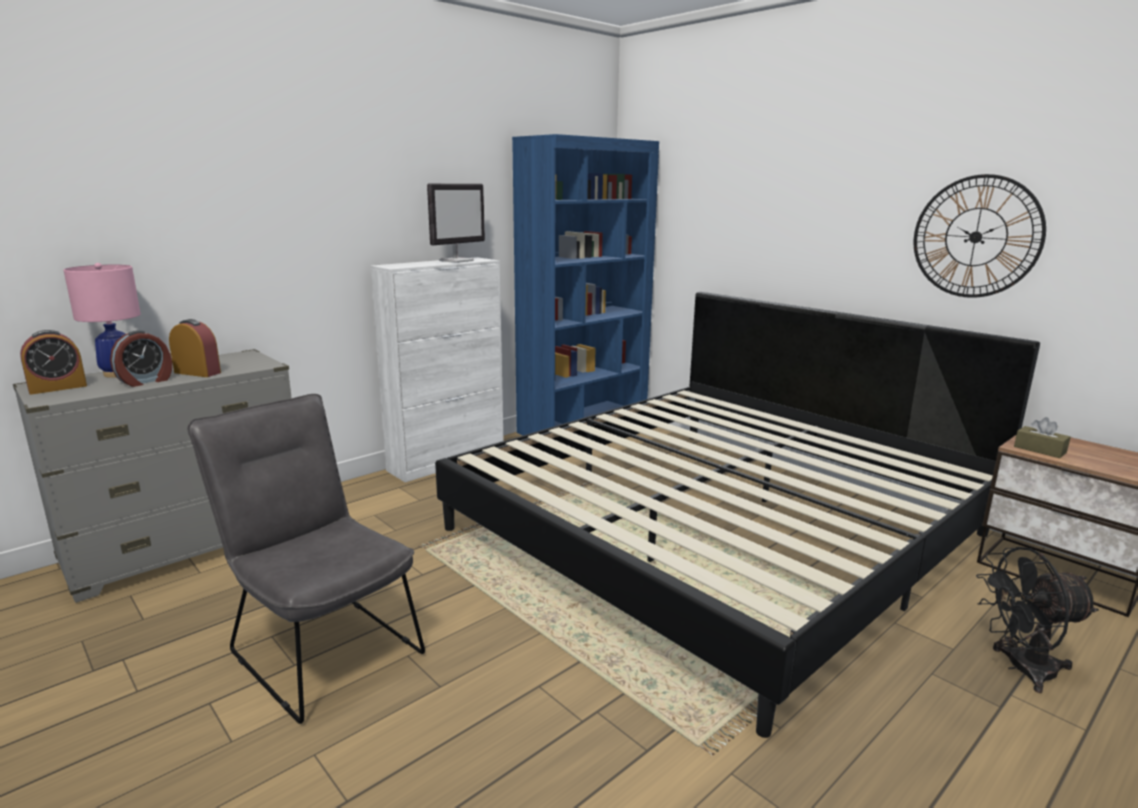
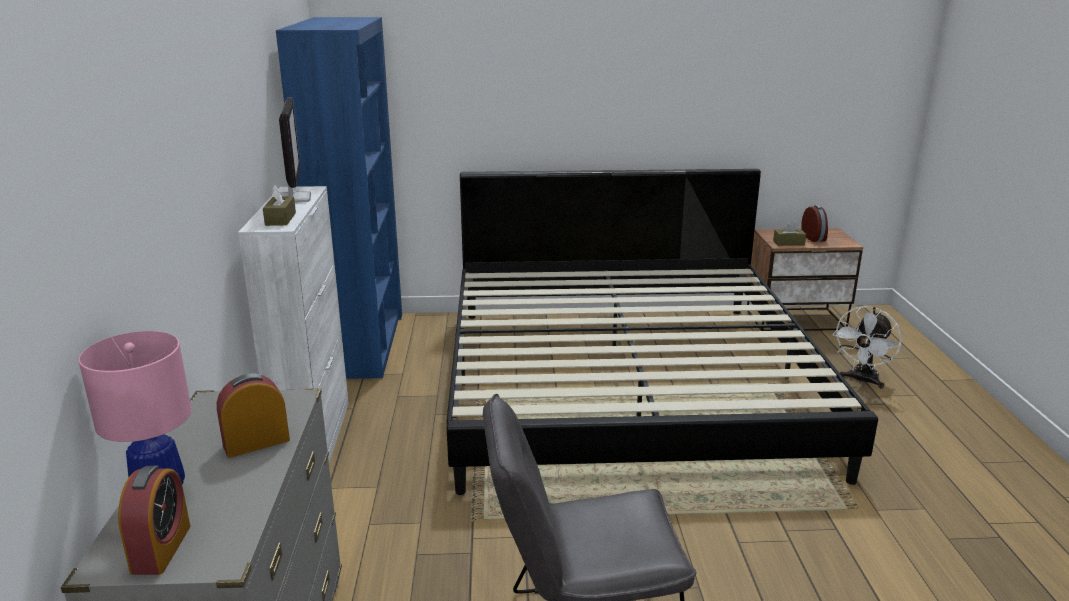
camera: 50 degrees left, 5 degrees up
alarm clock [110,330,172,387] -> alarm clock moved to [801,205,828,242]
wall clock [914,174,1046,298] -> none
black fan [976,547,1099,693] -> white fan [833,306,902,389]
none -> brown tissue box [263,185,296,226]

